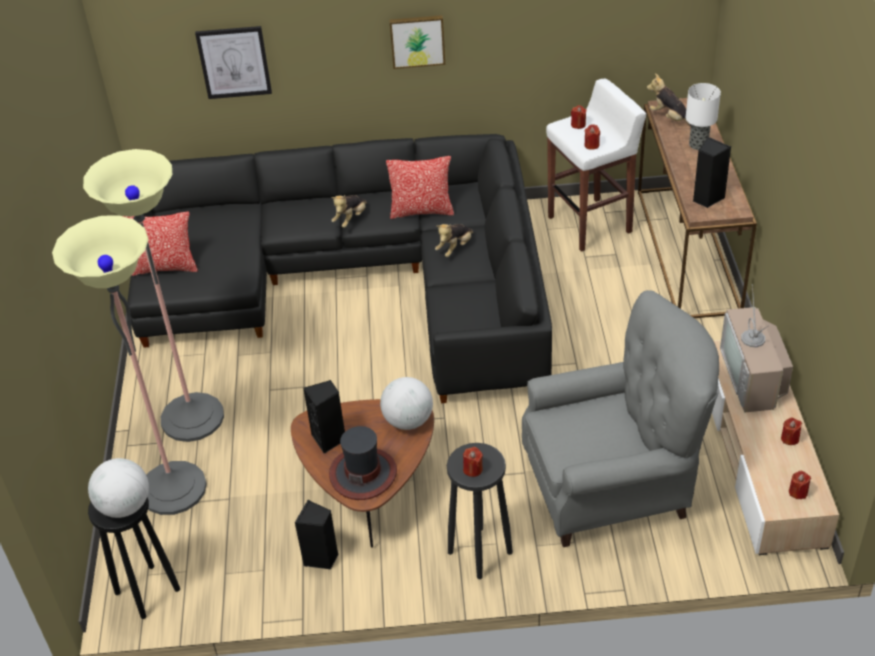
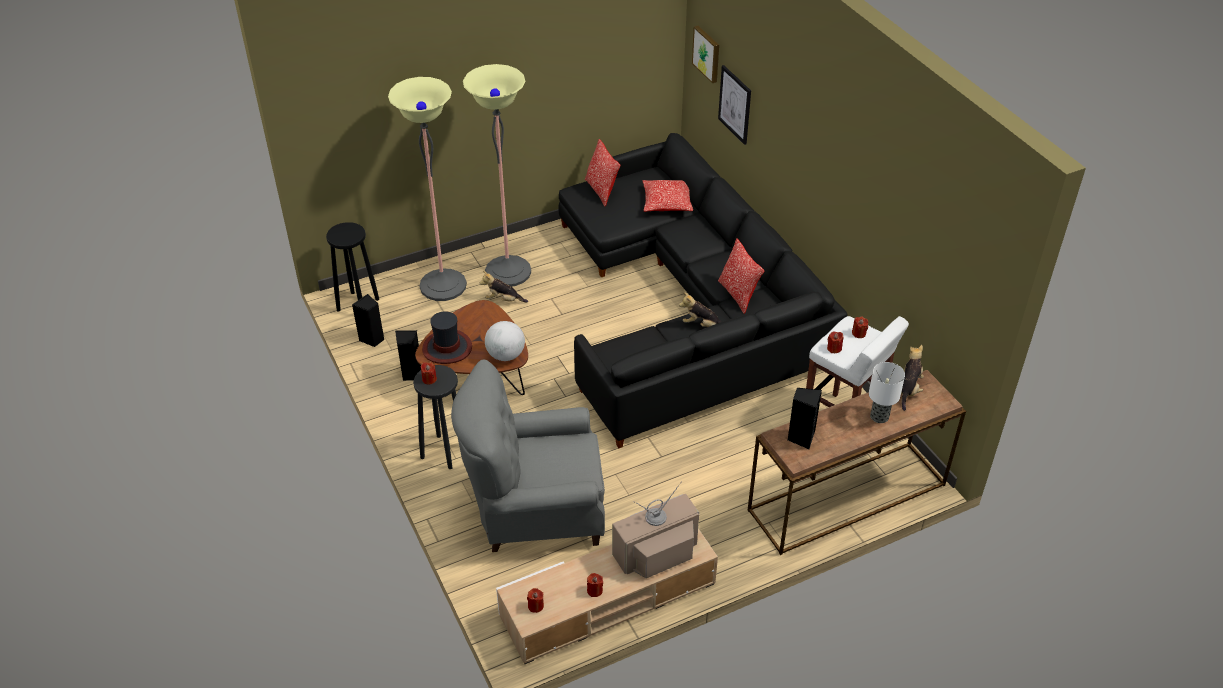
camera: 65 degrees right, 0 degrees up
globe [88,458,149,518] -> none
black speaker [303,380,345,454] -> black speaker moved to [352,294,384,347]
plush toy [331,195,367,228] -> plush toy moved to [480,271,528,303]
picture [389,15,445,69] -> picture moved to [692,26,719,83]
grey armchair [522,290,719,547] -> grey armchair turned 120 degrees clockwise [451,359,605,552]
none -> pillow [643,180,693,212]

